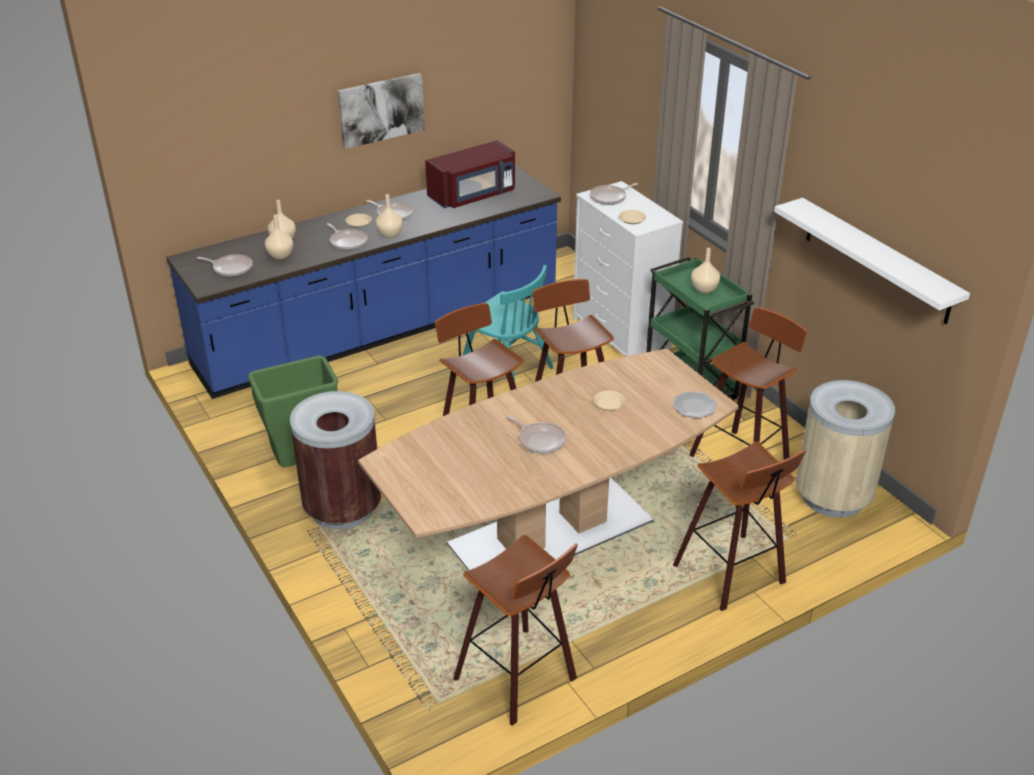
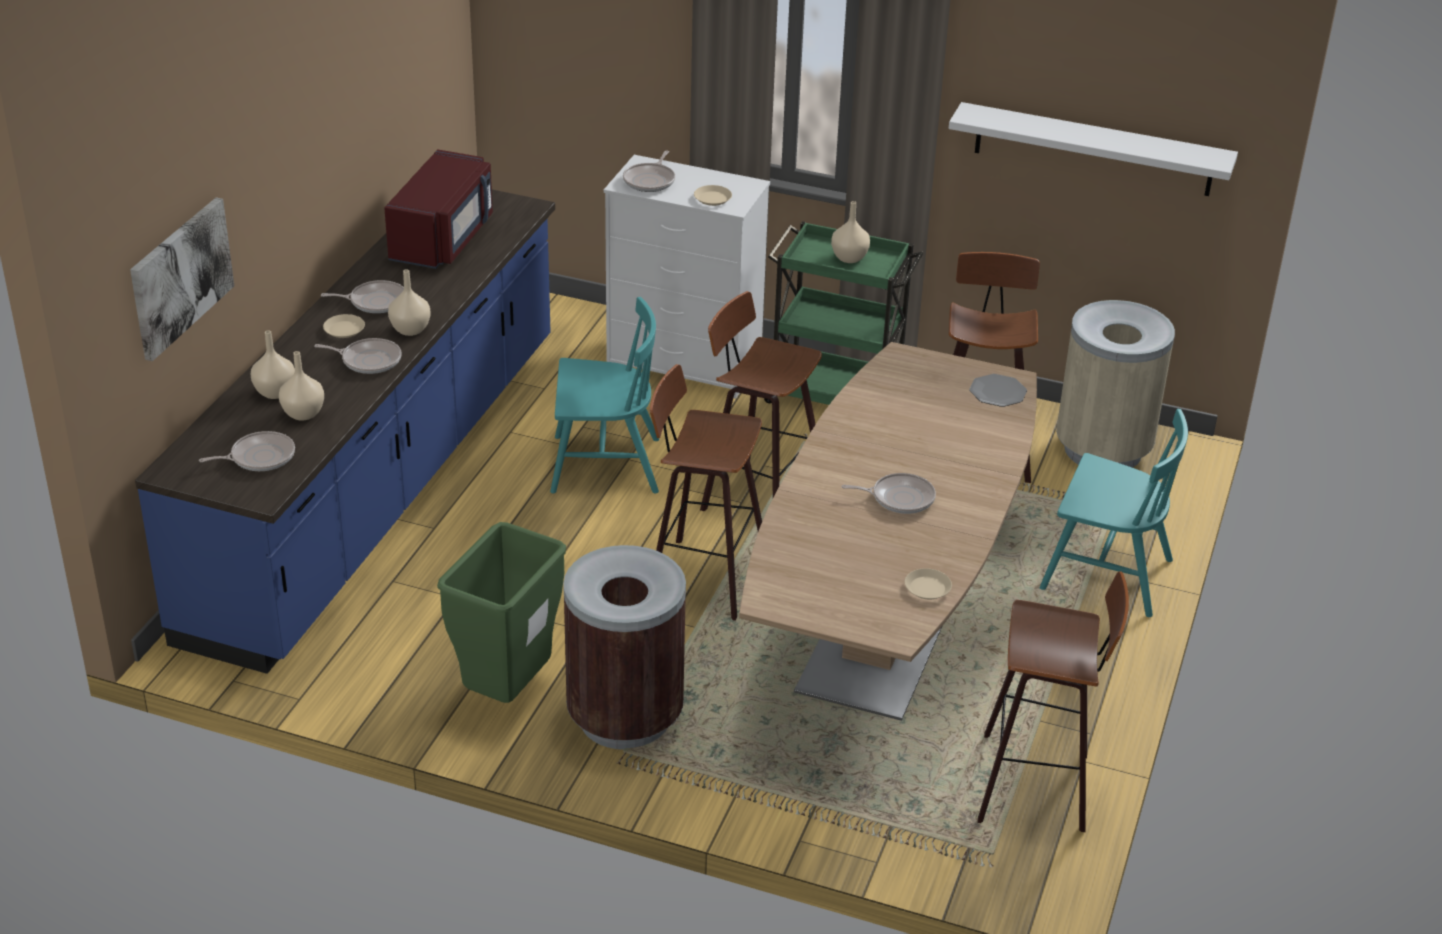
camera: 40 degrees left, 0 degrees up
picture [338,73,425,149] -> picture moved to [130,197,234,361]
beige plate [593,390,626,411] -> beige plate moved to [905,568,952,600]
stool [673,442,806,611] -> turquoise chair [1040,409,1188,617]

